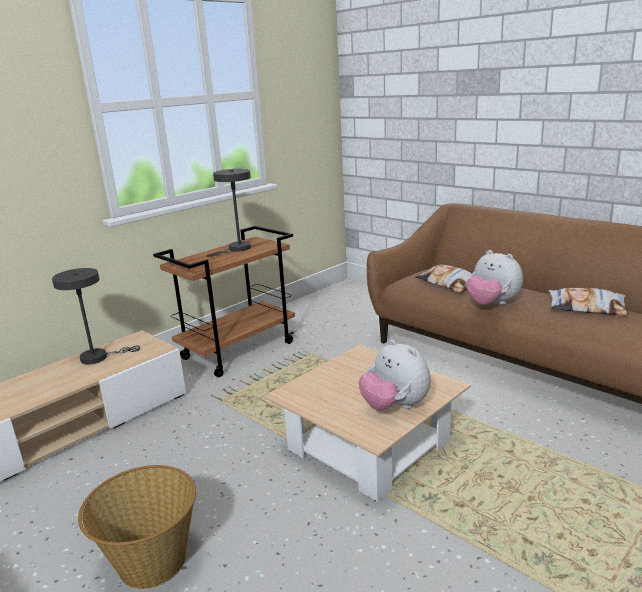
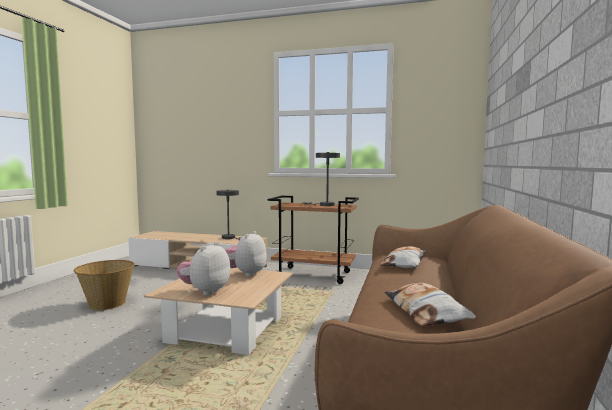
camera: 60 degrees right, 15 degrees down
plush toy [466,250,523,305] -> plush toy moved to [225,231,267,277]

